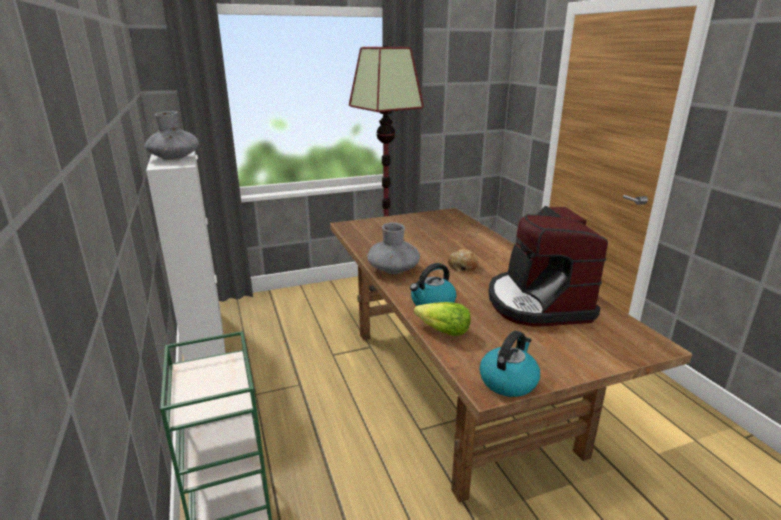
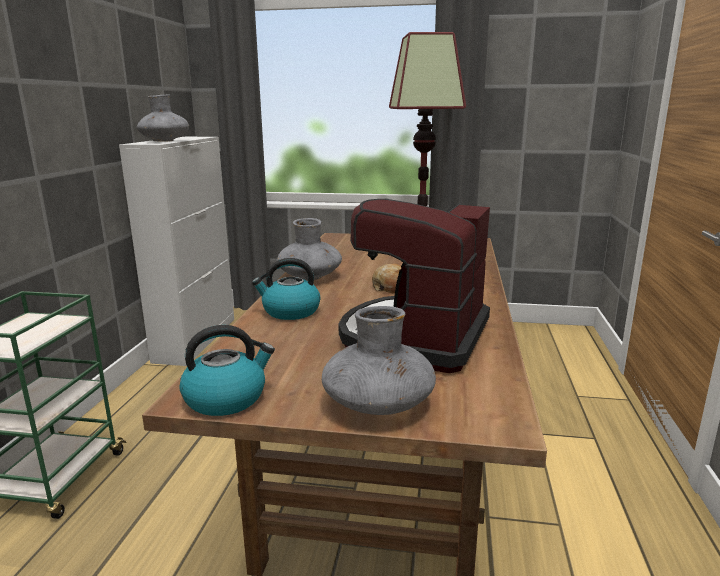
camera: 30 degrees right, 5 degrees down
lettuce [414,302,471,336] -> none
none -> grey vase [322,306,436,415]

